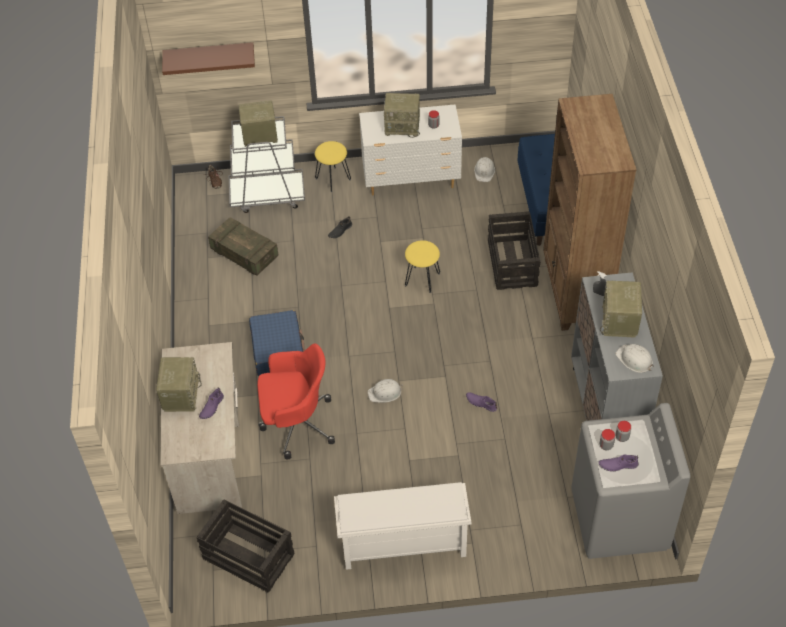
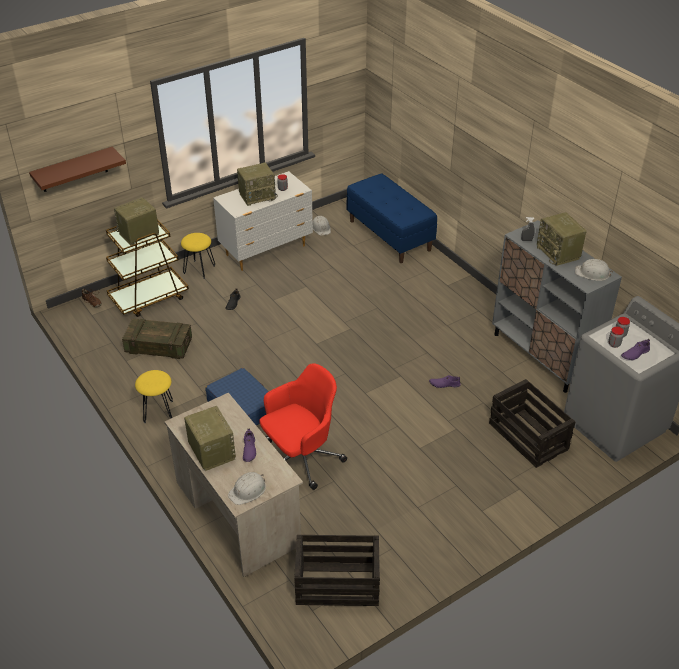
camera: 30 degrees left, 10 degrees down
grey cart [228,116,305,213] -> brown cart [106,219,189,317]
white shoe rack [334,482,472,570] -> none
white hard hat [368,379,403,403] -> white hard hat moved to [228,472,266,505]
yellow stool [405,240,440,293] -> yellow stool moved to [135,370,173,423]
crate [488,211,540,290] -> crate moved to [489,379,575,468]
brown bookcase [543,94,636,331] -> none

